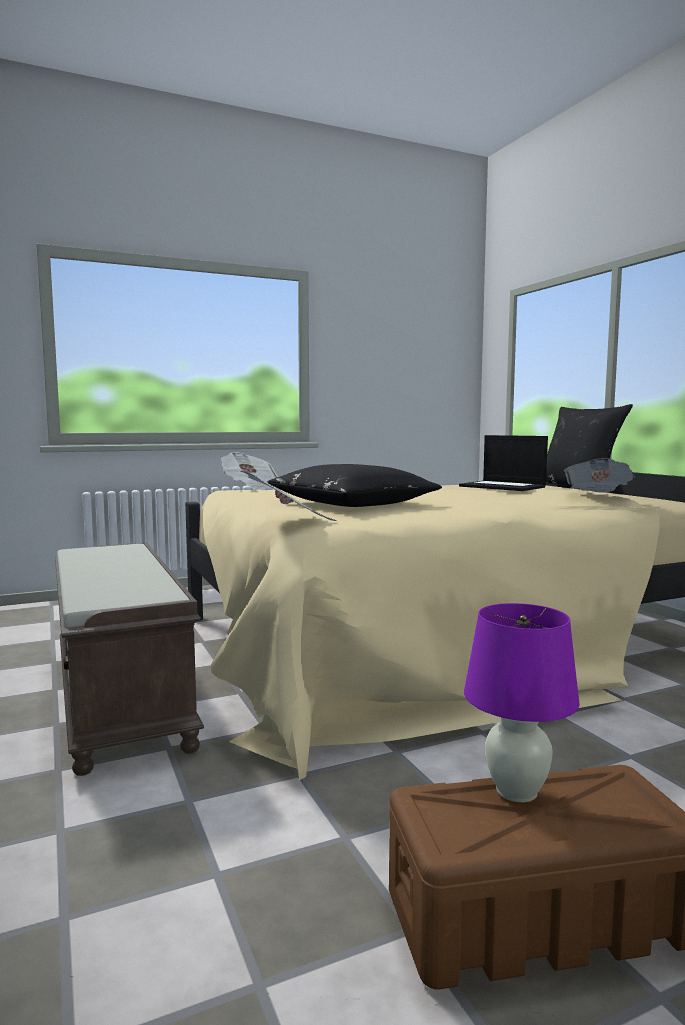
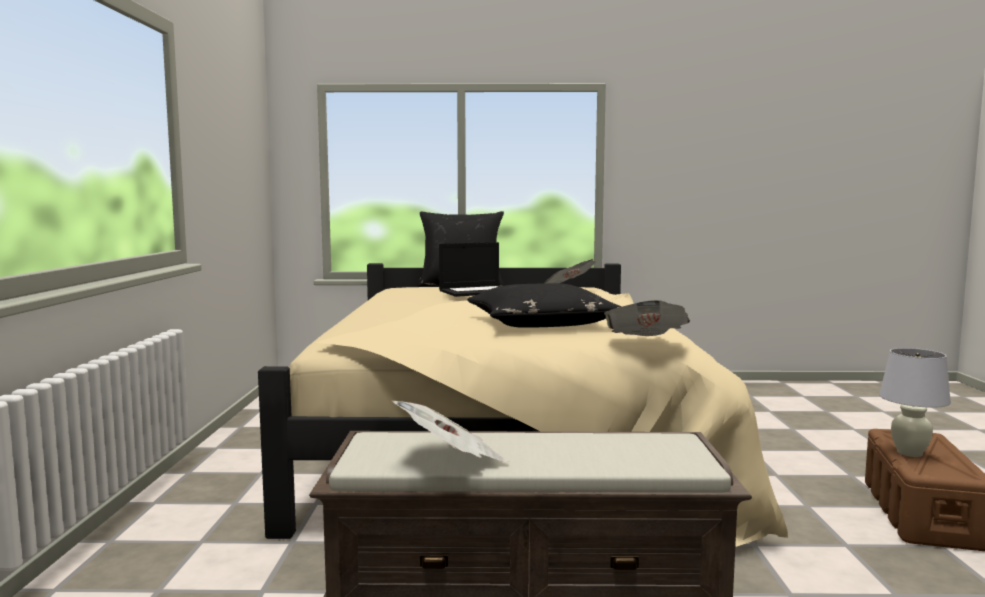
camera: 65 degrees left, 0 degrees up
newspaper [221,452,278,490] -> newspaper moved to [392,401,510,462]
purple table lamp [464,603,579,802] -> white table lamp [879,348,951,457]

